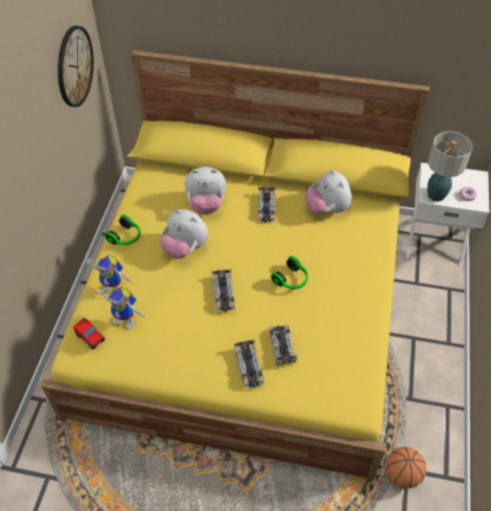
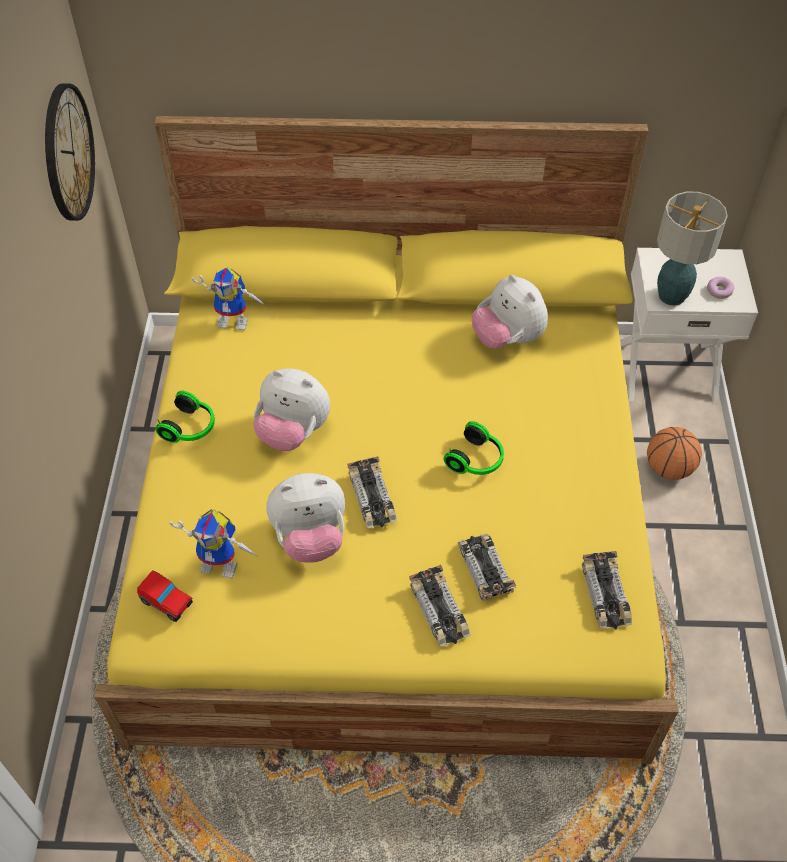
camera: 10 degrees left, 0 degrees up
toy robot [84,255,134,293] -> toy robot moved to [192,267,266,330]
plush toy [185,167,226,215] -> plush toy moved to [267,473,345,563]
toy car [258,187,276,223] -> toy car moved to [582,551,632,630]
basketball [386,447,426,489] -> basketball moved to [647,427,702,480]

